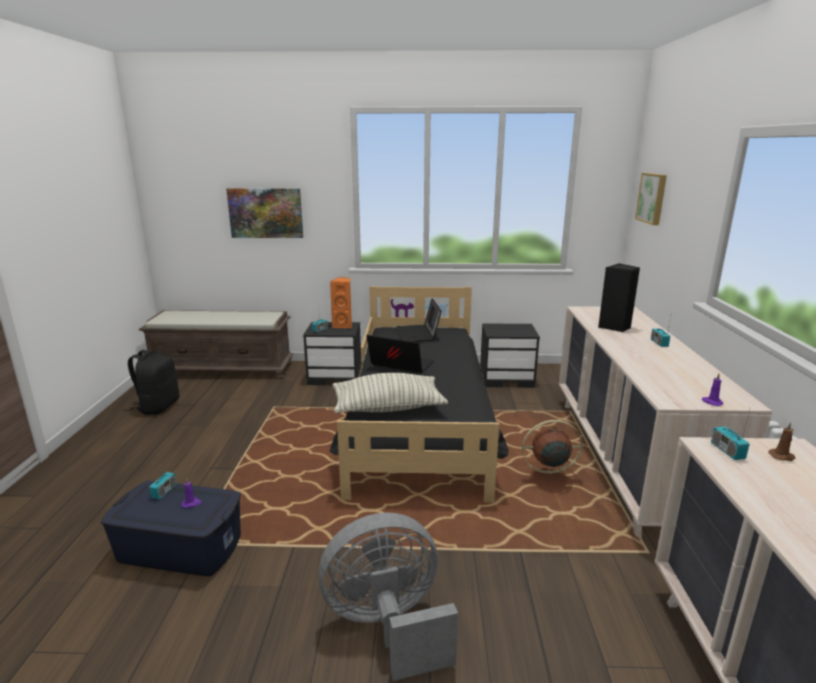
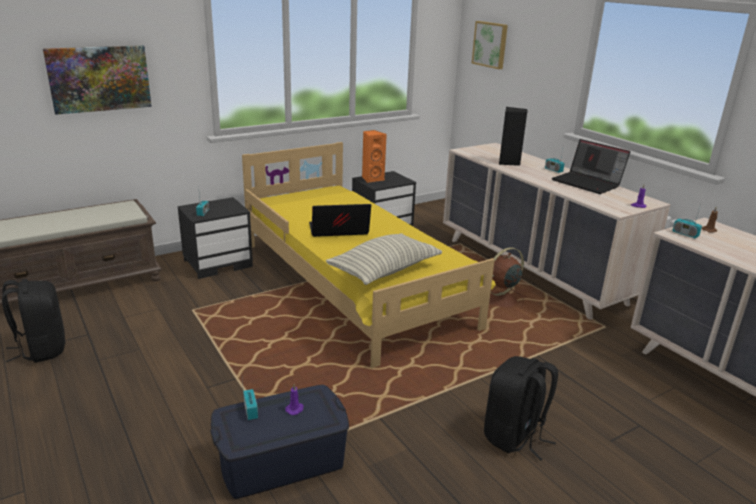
camera: 35 degrees left, 5 degrees up
grey fan [319,513,458,681] -> black backpack [484,356,558,460]
black bed [329,286,509,503] -> yellow bed [242,142,496,368]
orange speaker [330,278,352,328] -> orange speaker moved to [362,130,387,183]
laptop [396,298,442,342] -> laptop moved to [552,139,630,194]

